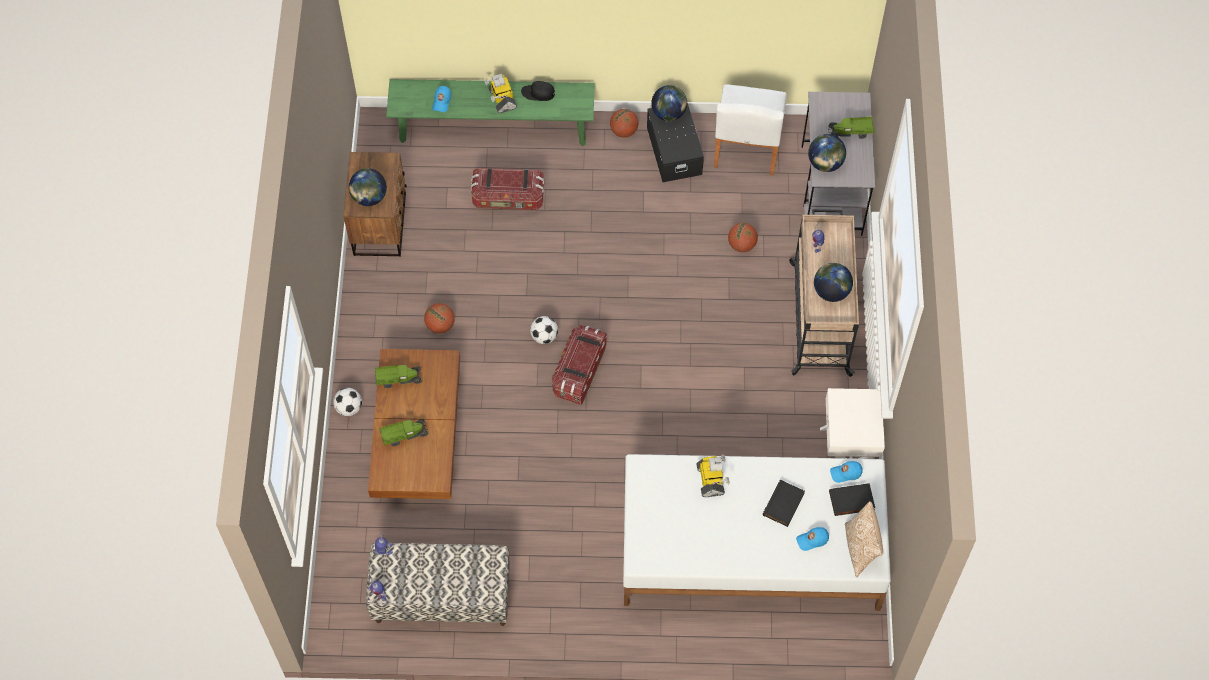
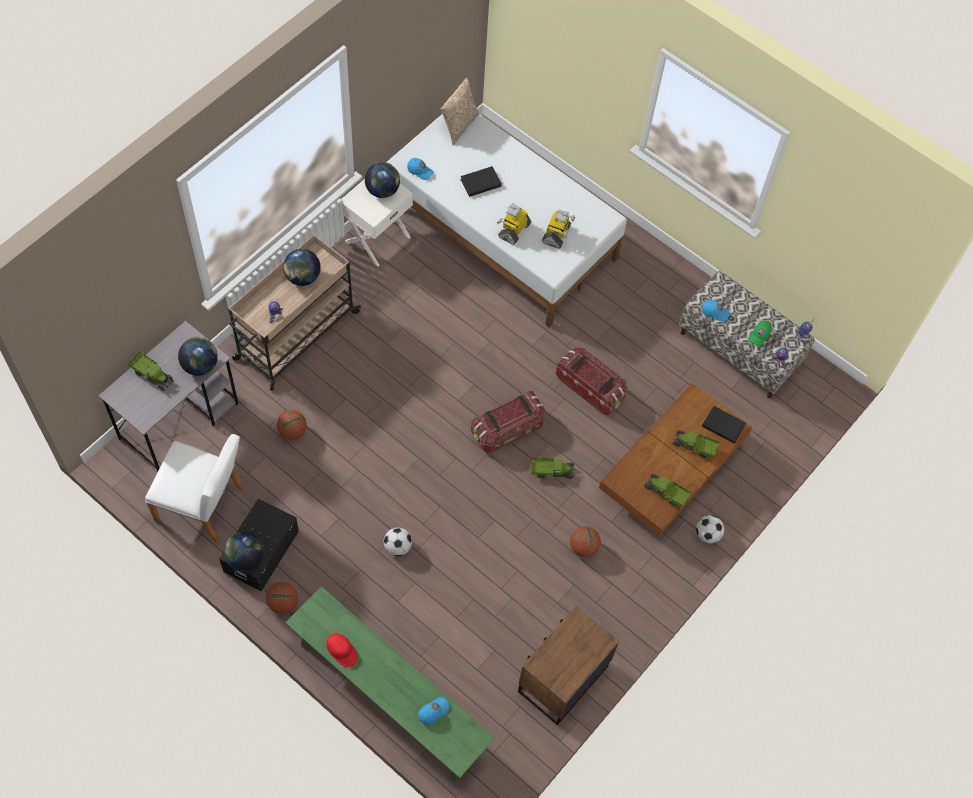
camera: 145 degrees left, 0 degrees up
globe [349,168,387,206] -> globe moved to [365,162,400,198]
storage box [470,168,544,210] -> storage box moved to [556,348,627,416]
toy robot [484,74,517,113] -> toy robot moved to [542,209,576,249]
black cap [521,81,555,101] -> red cap [326,633,358,667]
football [530,316,558,344] -> football moved to [384,528,412,556]
white chair [714,84,787,176] -> white chair turned 60 degrees clockwise [145,434,243,542]
blue cap [796,527,829,551] -> blue cap moved to [702,300,730,322]
black book [829,483,875,516] -> black book moved to [702,406,746,444]
none -> toy truck [531,457,575,479]
none -> green cap [748,321,772,347]

